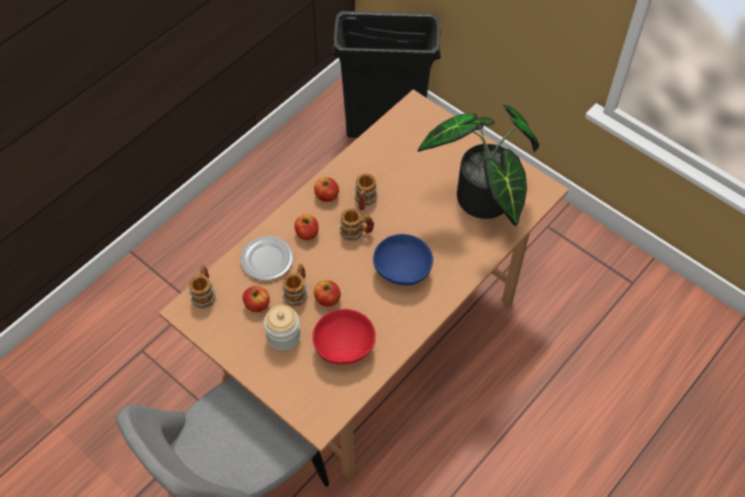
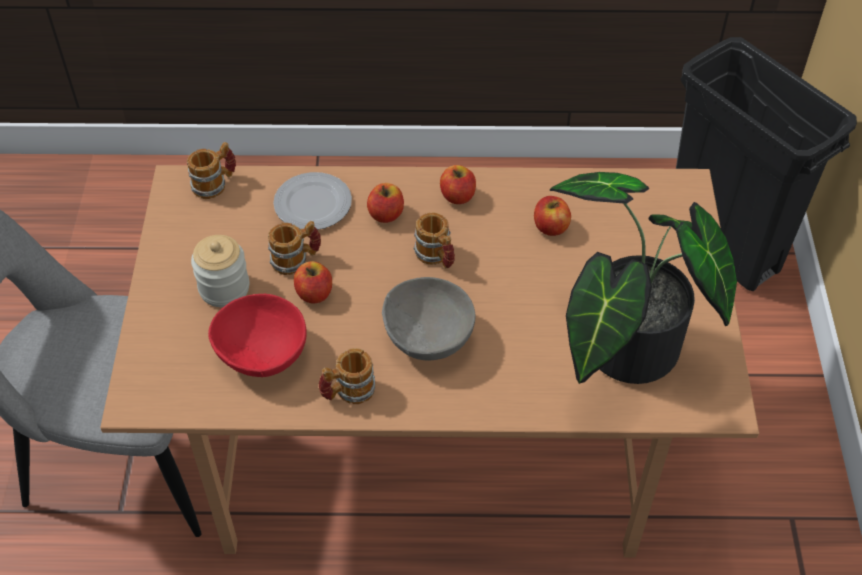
camera: 50 degrees right, 5 degrees down
apple [243,286,270,312] -> apple moved to [534,196,571,236]
mug [355,174,377,210] -> mug moved to [319,348,375,404]
blue bowl [373,234,433,286] -> grey bowl [382,277,475,361]

